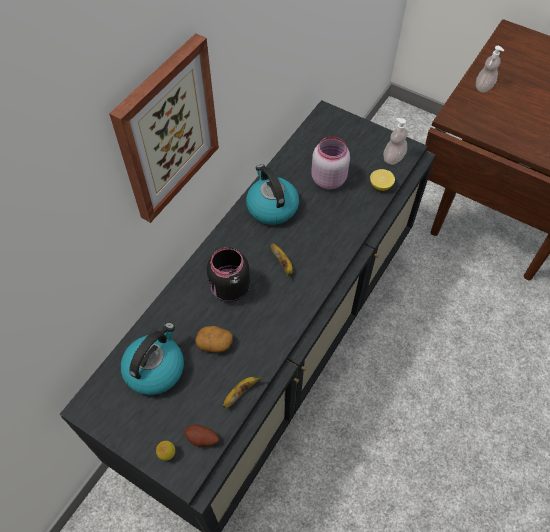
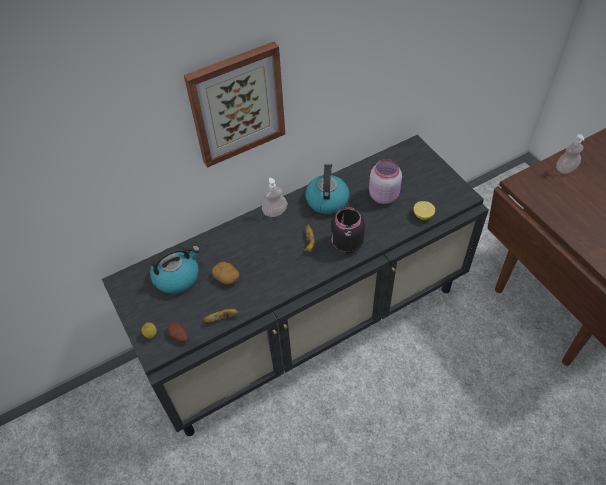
camera: 30 degrees right, 5 degrees down
black jar [207,247,250,302] -> black jar moved to [331,207,365,253]
soap dispenser [383,118,408,165] -> soap dispenser moved to [262,178,288,217]

